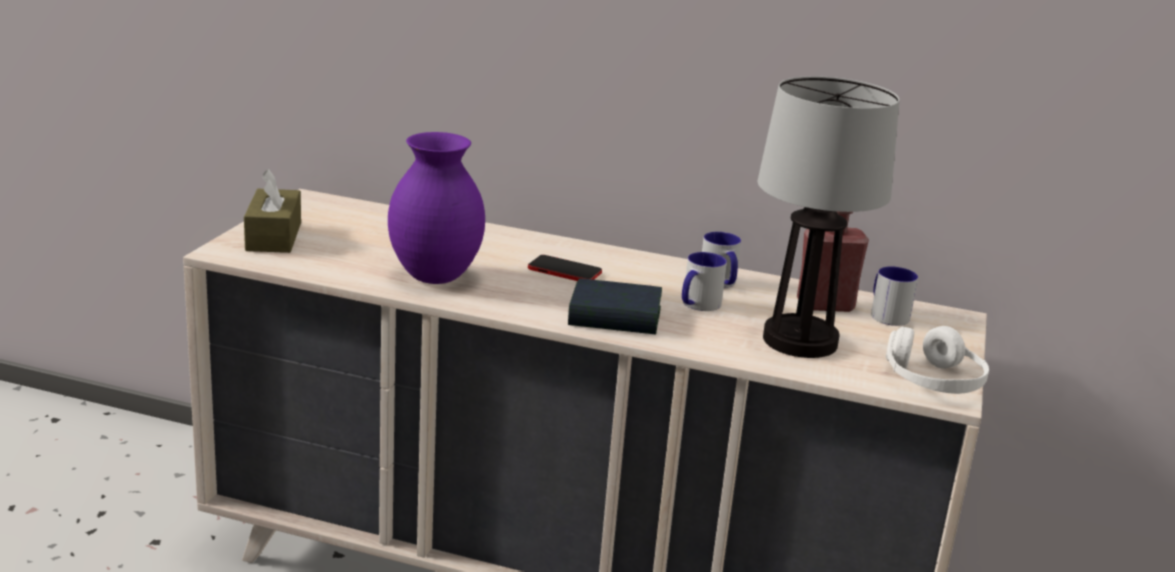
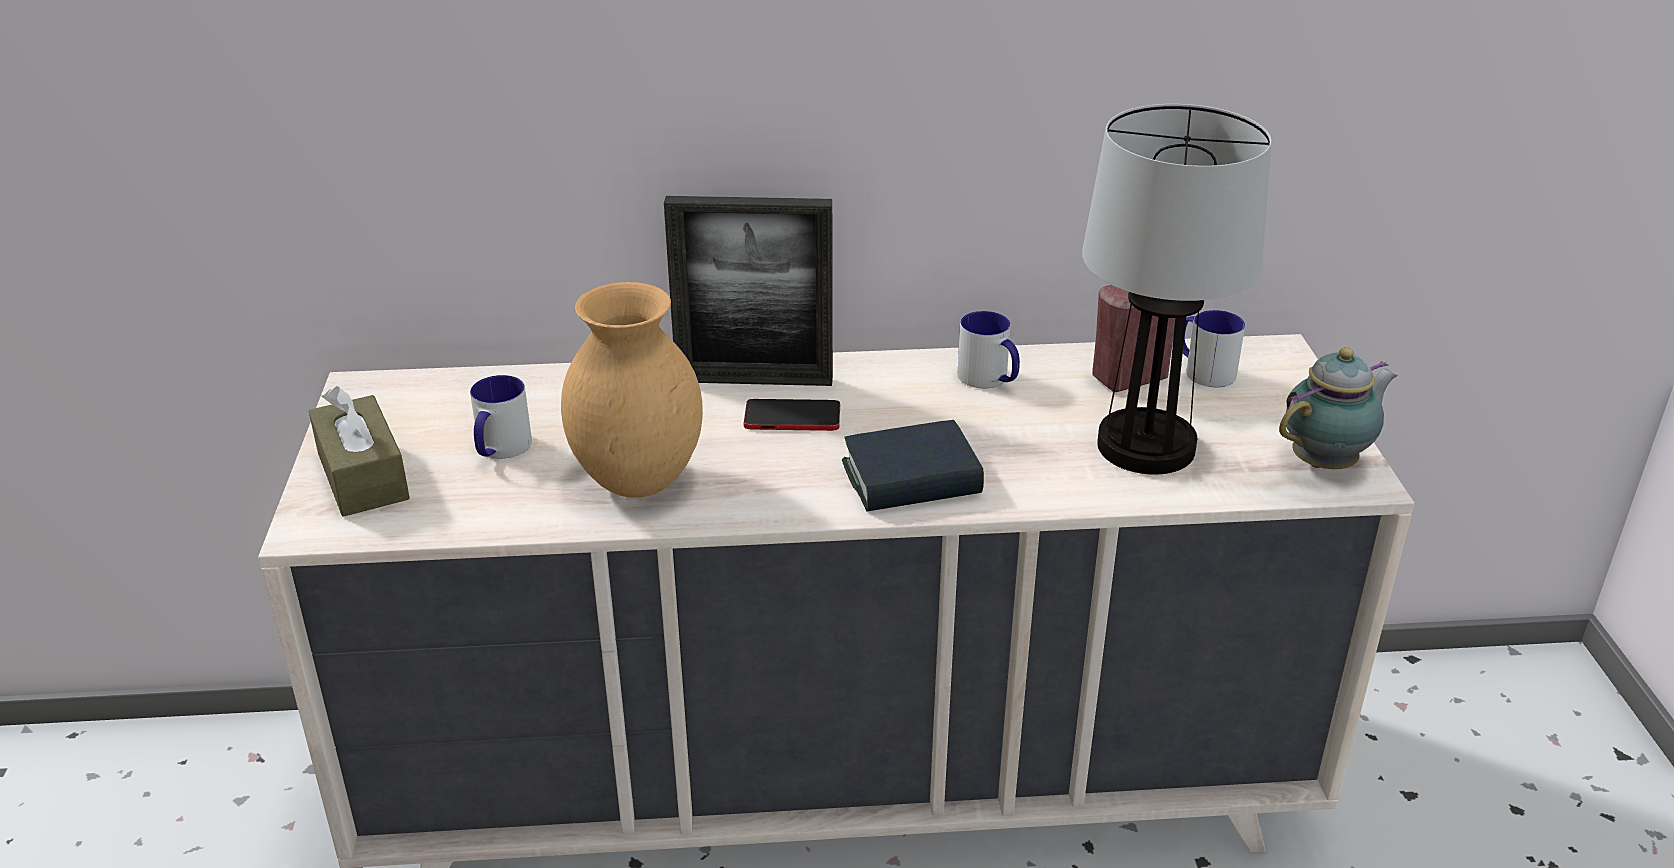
camera: 20 degrees left, 10 degrees up
purple vase [388,132,485,284] -> brown vase [561,282,703,498]
mug [682,252,727,311] -> mug moved to [470,375,532,459]
white headphones [886,326,989,394] -> teapot [1279,347,1398,469]
none -> picture frame [664,196,833,386]

